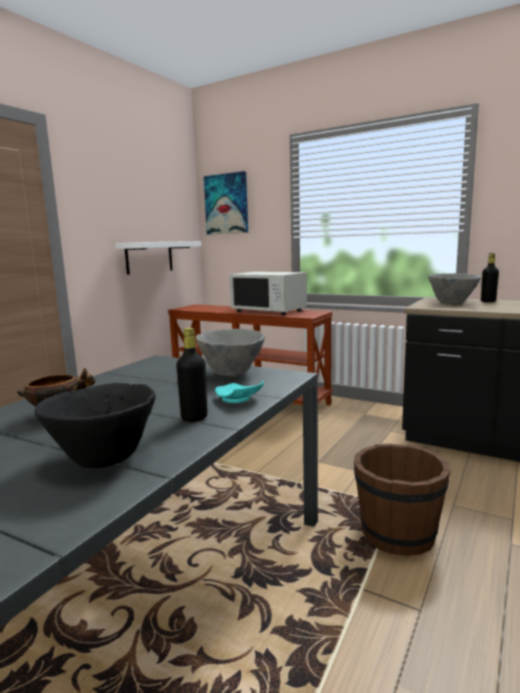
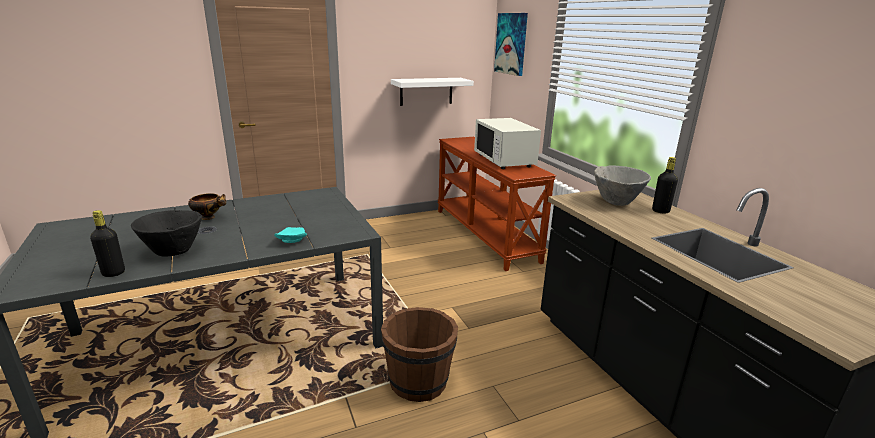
camera: 35 degrees right, 10 degrees up
black bottle [176,328,208,422] -> black bottle moved to [90,210,125,277]
grey bowl [196,329,265,377] -> none

